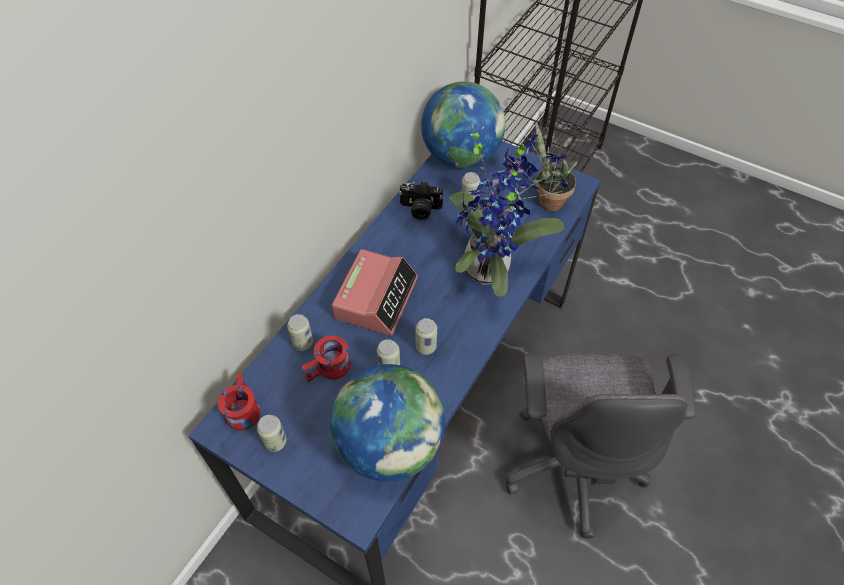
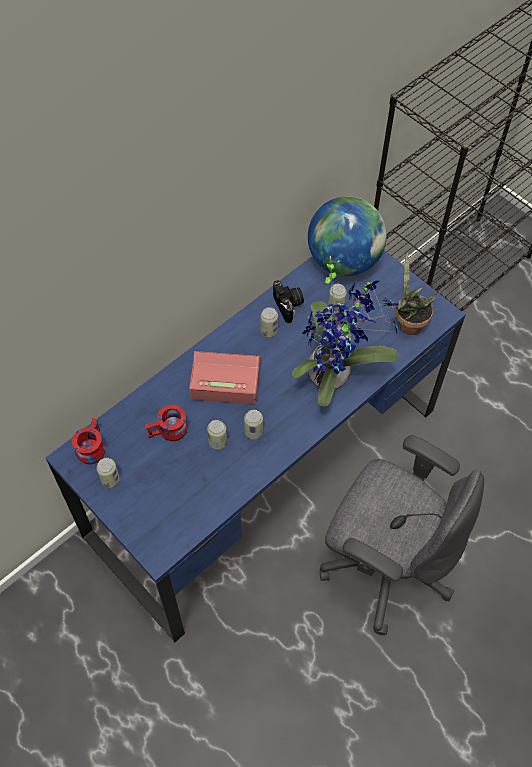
camera: 15 degrees right, 5 degrees up
can [287,314,313,351] -> can moved to [261,307,278,337]
globe [330,364,445,482] -> none
alarm clock [332,249,418,336] -> alarm clock turned 120 degrees counterclockwise [189,351,261,404]
camera [399,182,443,221] -> camera turned 135 degrees counterclockwise [273,280,304,323]
grey office chair [505,353,696,538] -> grey office chair turned 75 degrees counterclockwise [320,435,484,635]

